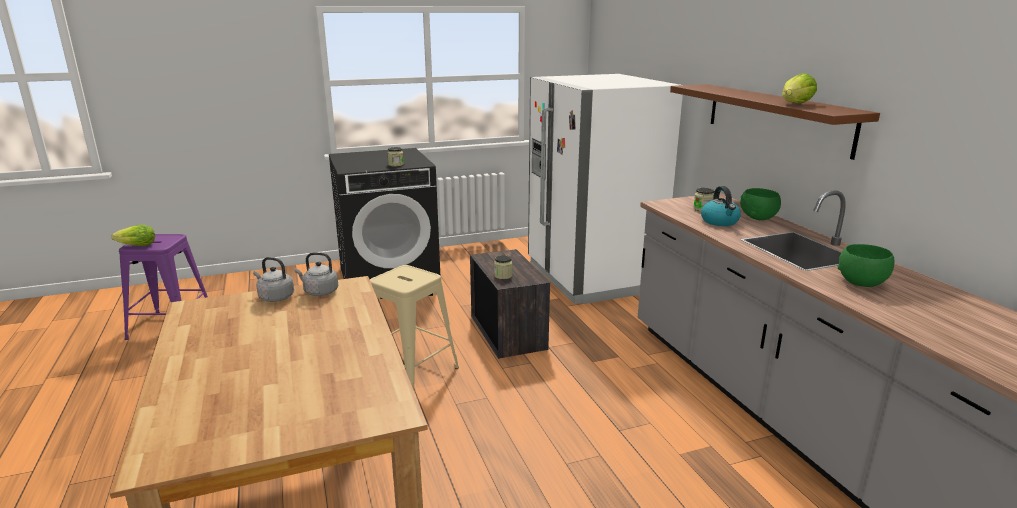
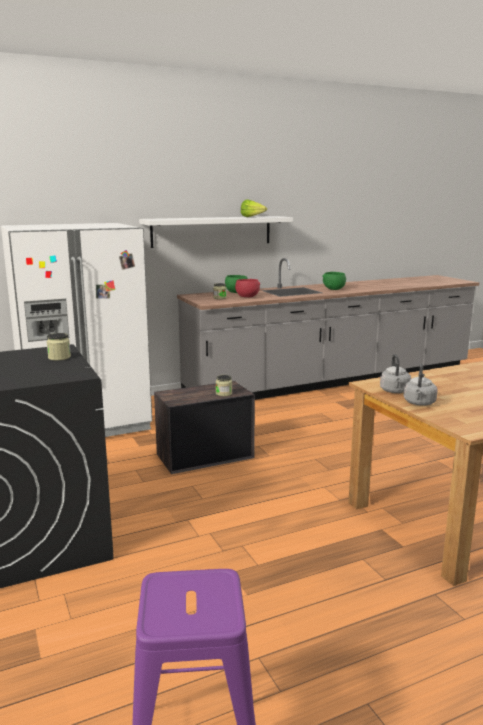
camera: 95 degrees left, 5 degrees down
lettuce [111,225,155,246] -> none
beige stool [370,265,459,390] -> none
brown shelf [670,84,880,160] -> white shelf [139,216,293,248]
kettle [701,186,741,226] -> red bowl [235,279,260,297]

